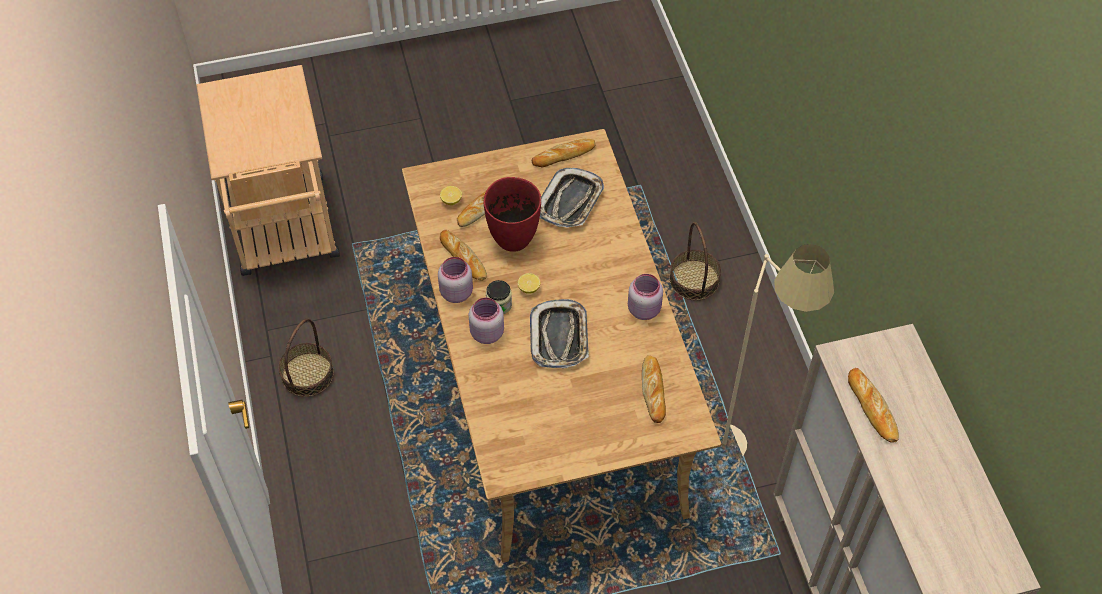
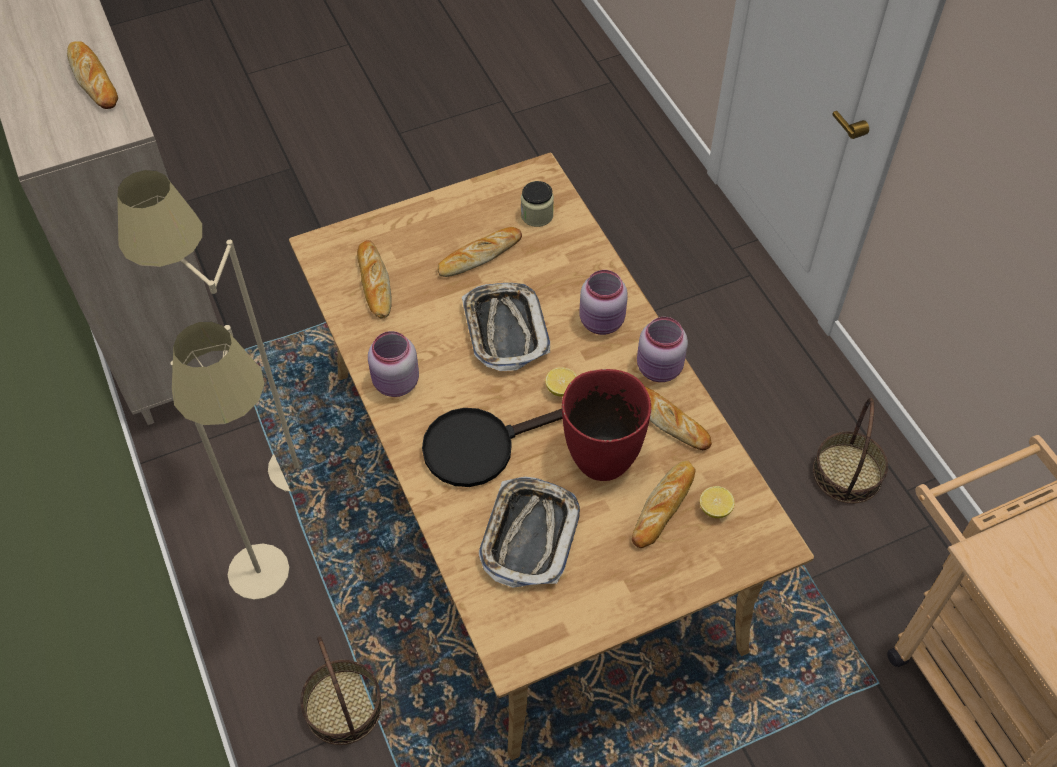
camera: 170 degrees right, 0 degrees up
jar [486,280,512,314] -> jar moved to [521,181,554,227]
bread [532,139,596,168] -> bread moved to [437,227,522,277]
none -> beige floor lamp [170,322,290,600]
none -> black frying pan [422,408,563,487]

